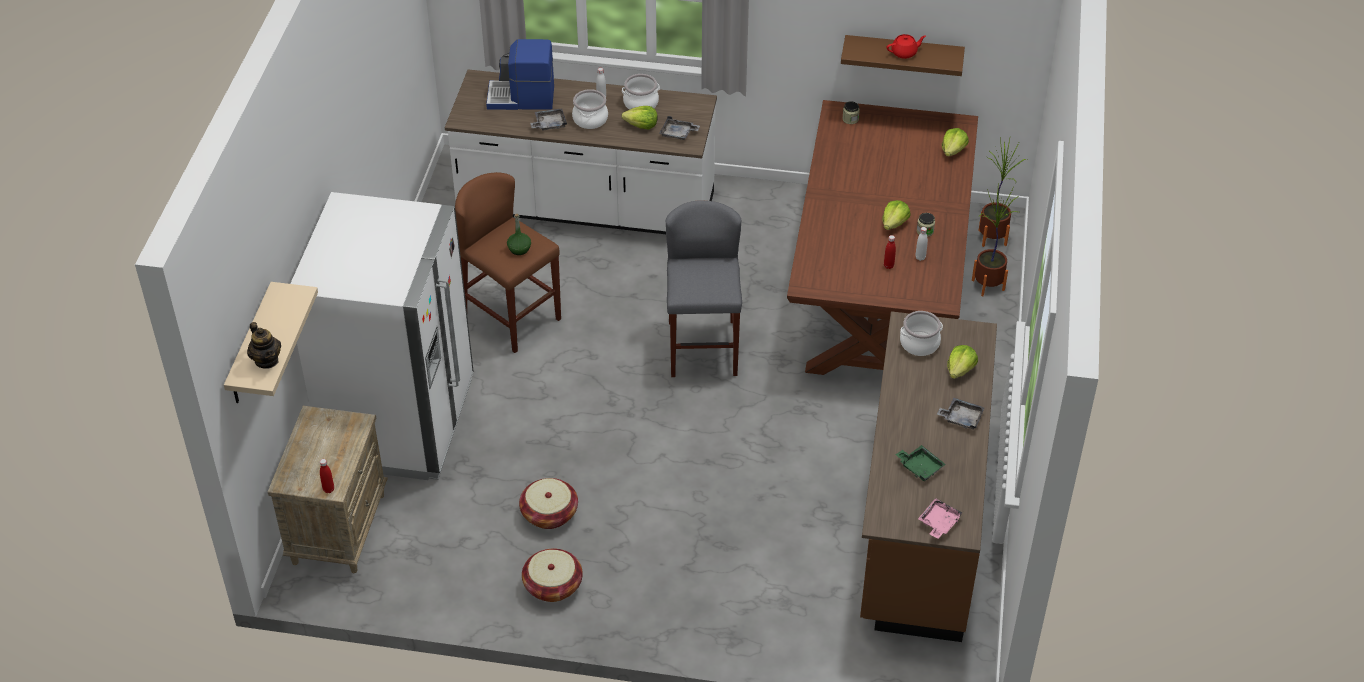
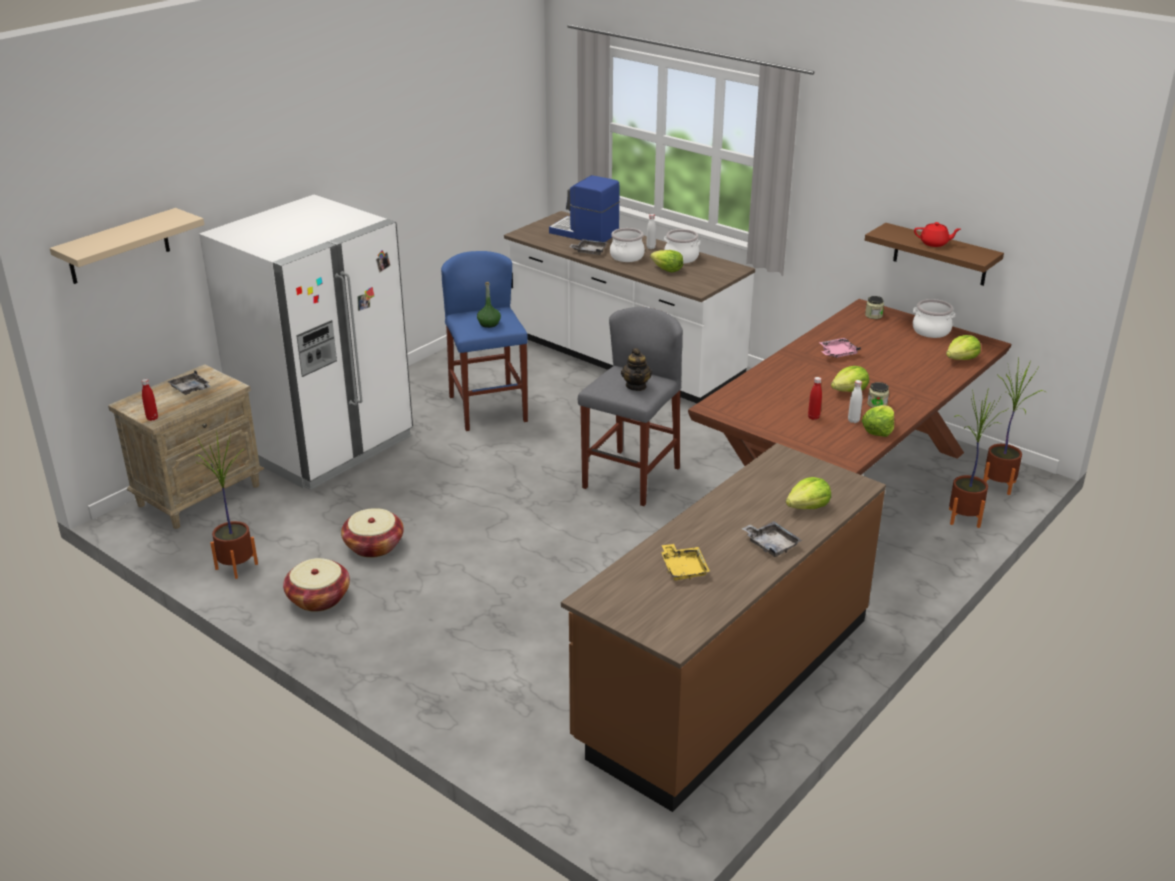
camera: 30 degrees right, 15 degrees down
teapot [247,322,281,369] -> teapot moved to [621,348,652,391]
brown stool [455,172,561,353] -> blue stool [441,251,528,431]
grey tray [659,116,700,140] -> grey tray moved to [167,370,211,395]
green tray [896,445,946,481] -> yellow tray [661,544,710,581]
cooking pot [900,311,943,356] -> cooking pot moved to [913,299,955,338]
pink tray [918,498,963,539] -> pink tray moved to [819,338,861,358]
none -> potted plant [195,430,258,579]
none -> lettuce [862,405,894,437]

